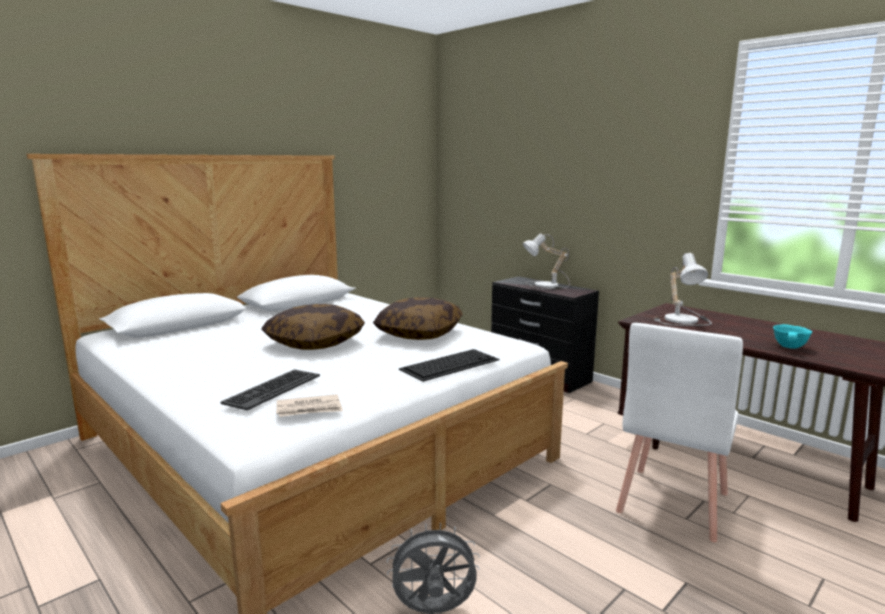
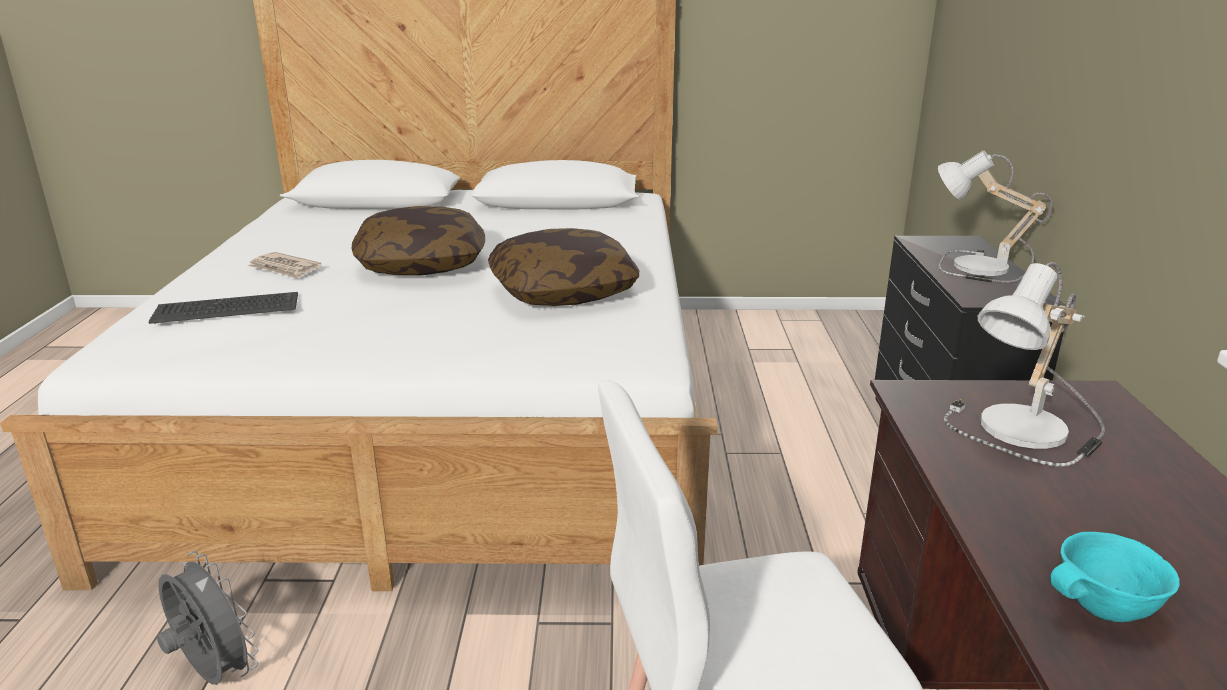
camera: 45 degrees right, 10 degrees up
newspaper [276,394,343,417] -> newspaper moved to [248,252,321,279]
keyboard [399,349,499,382] -> none

